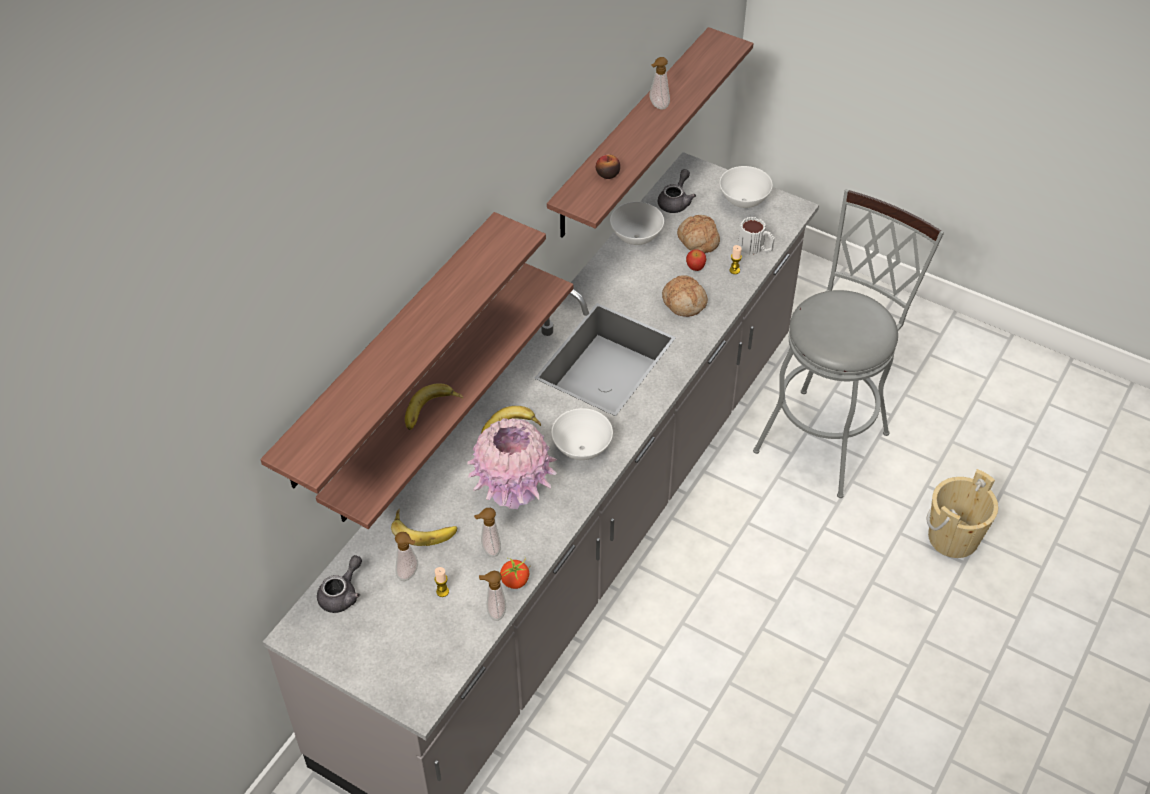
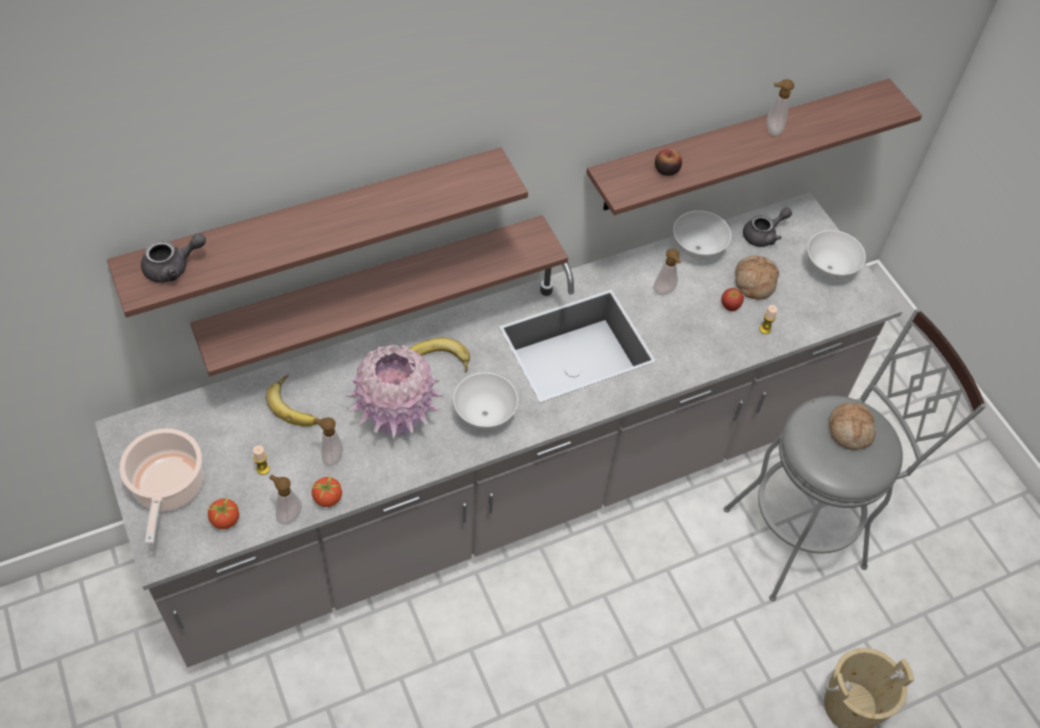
camera: 30 degrees right, 5 degrees up
grey teapot [317,555,362,613] -> grey teapot moved to [141,233,206,283]
soap dispenser [395,532,418,581] -> soap dispenser moved to [653,249,681,295]
banana [405,383,463,430] -> none
bread [662,275,708,317] -> bread moved to [829,403,875,450]
mug [738,217,775,255] -> none
none -> cooking pot [119,428,203,544]
none -> tomato [207,495,239,529]

